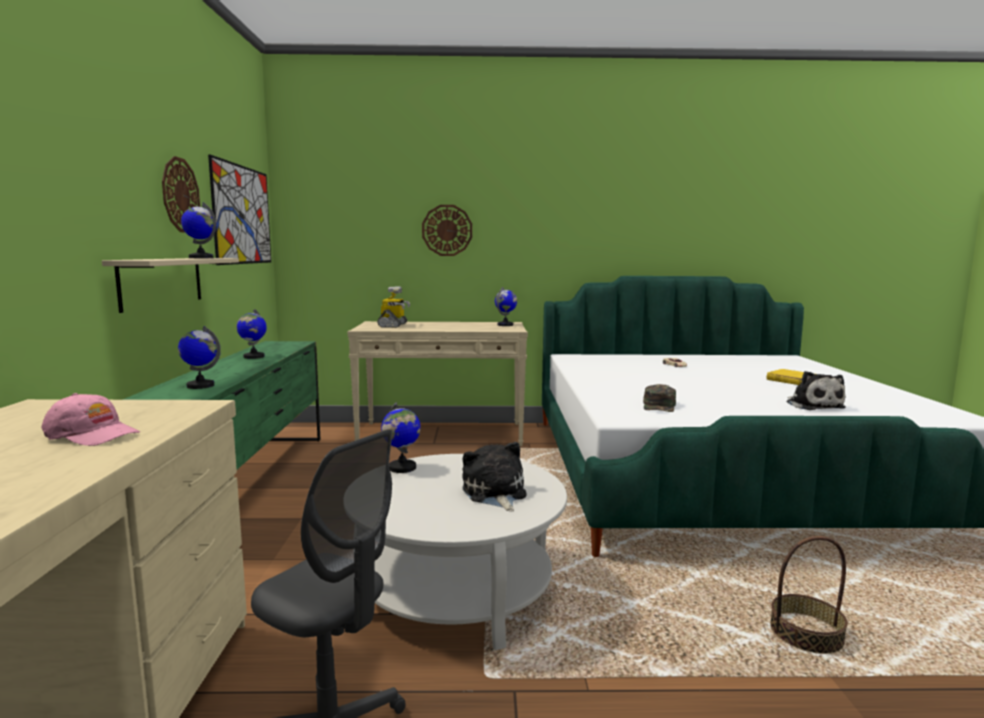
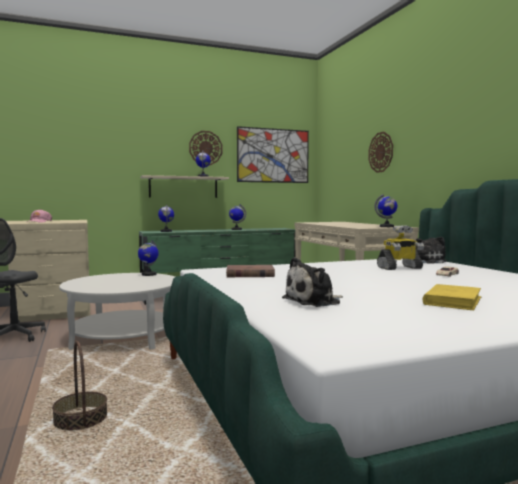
camera: 70 degrees right, 5 degrees down
toy robot [377,286,410,328] -> toy robot moved to [377,225,424,270]
plush toy [462,442,527,512] -> plush toy moved to [415,237,447,264]
green cap [643,384,676,412] -> brown book [226,265,275,277]

